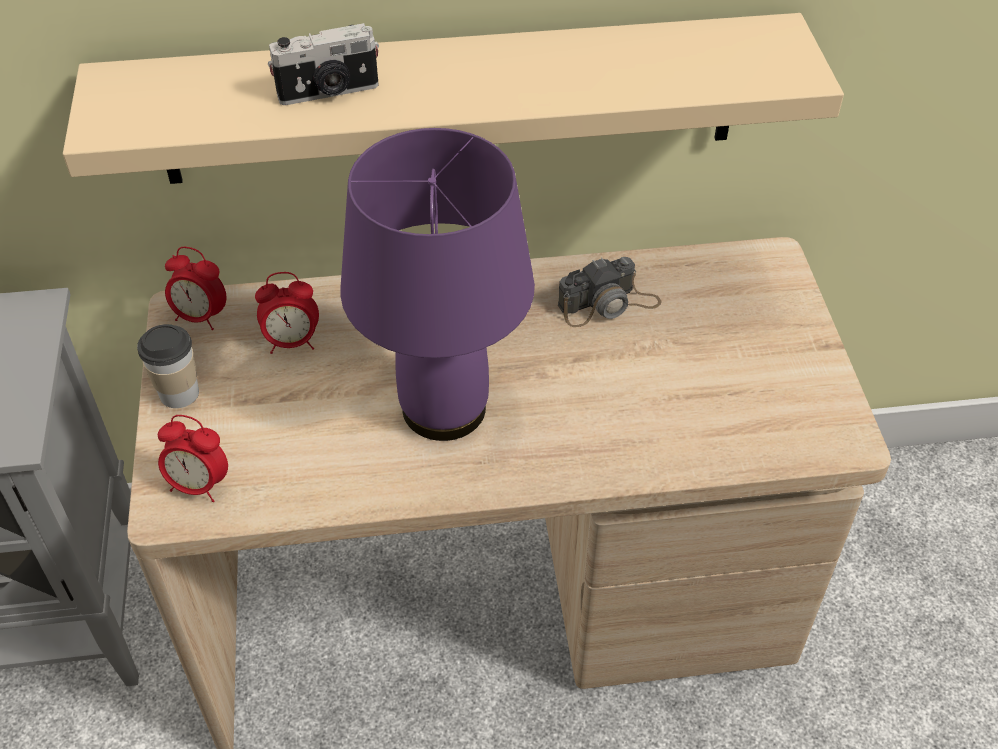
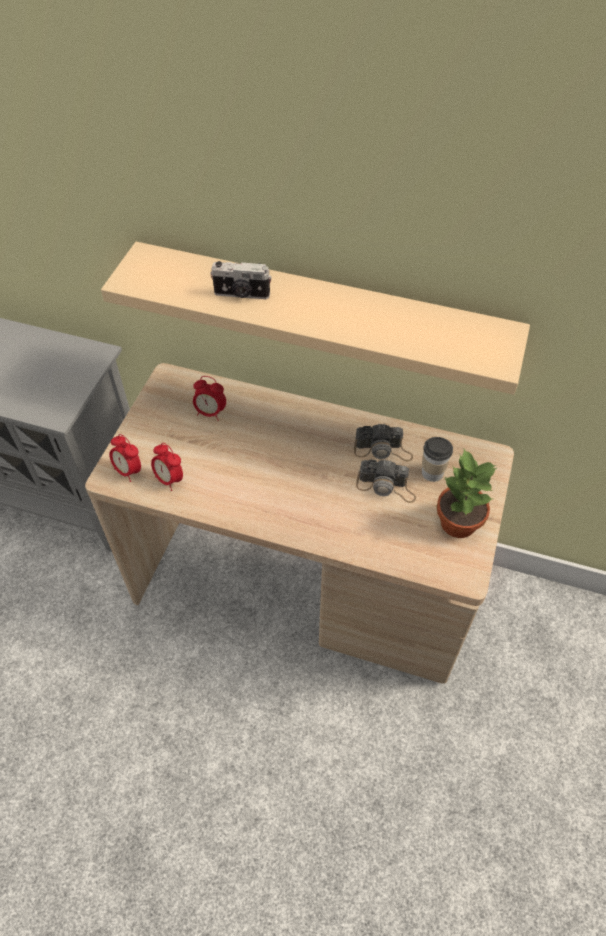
camera: 25 degrees right, 5 degrees up
cup [137,324,199,408] -> cup moved to [422,437,453,482]
alarm clock [165,247,226,330] -> alarm clock moved to [151,443,183,491]
purple table lamp [341,128,535,441] -> none
none -> camera [356,459,416,503]
none -> potted plant [436,449,497,538]

